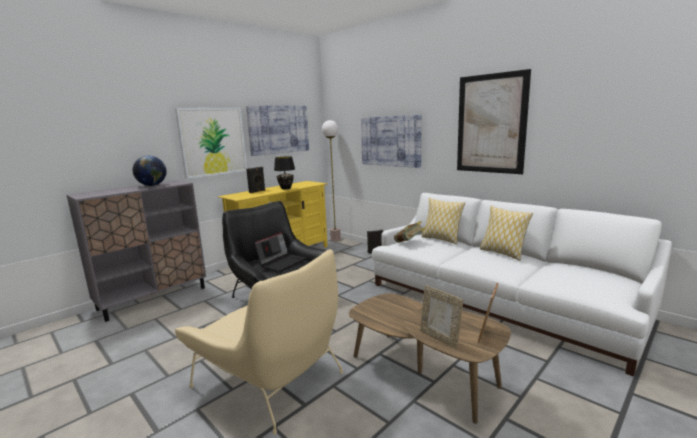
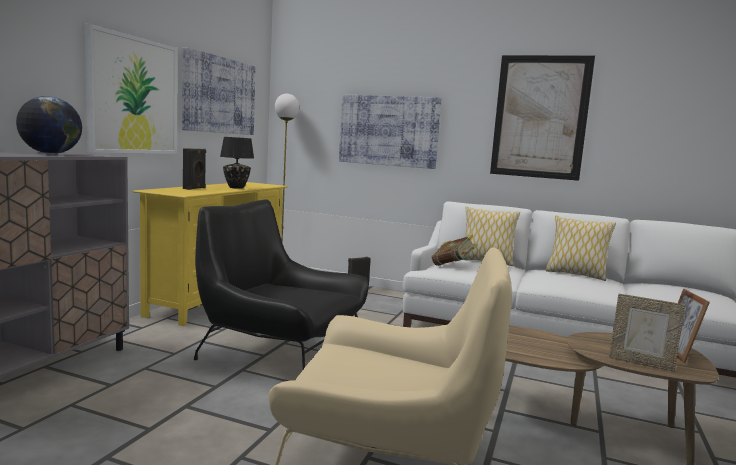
camera: 25 degrees left, 5 degrees down
laptop [254,232,306,272] -> none

